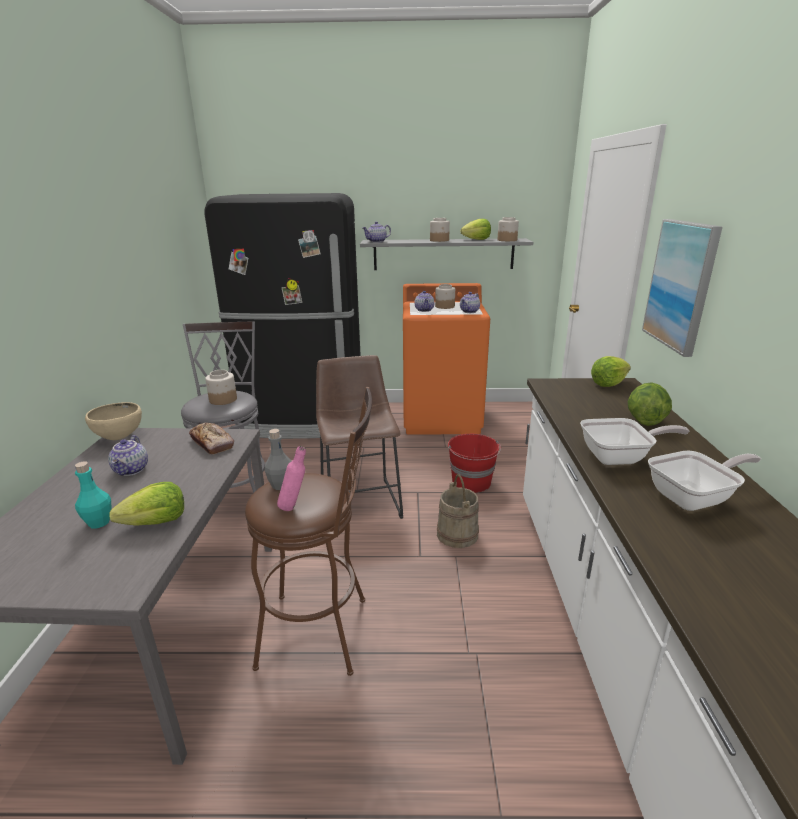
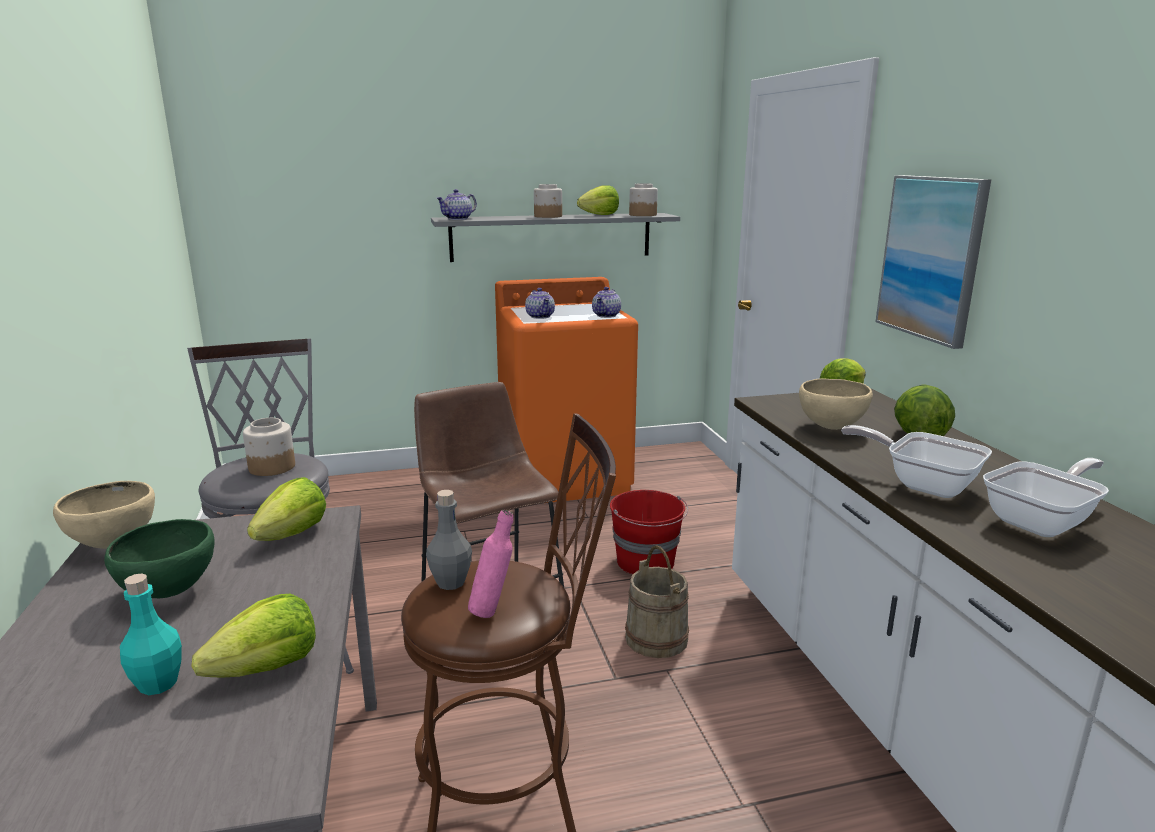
camera: 15 degrees left, 5 degrees down
teapot [108,435,148,476] -> green bowl [104,519,215,598]
bread [189,423,234,454] -> lettuce [247,477,326,541]
black fridge [204,193,361,439] -> none
jar [435,284,455,309] -> none
frying pan [580,418,689,465] -> frying pan turned 120 degrees counterclockwise [841,425,992,498]
none -> beige bowl [799,378,873,430]

